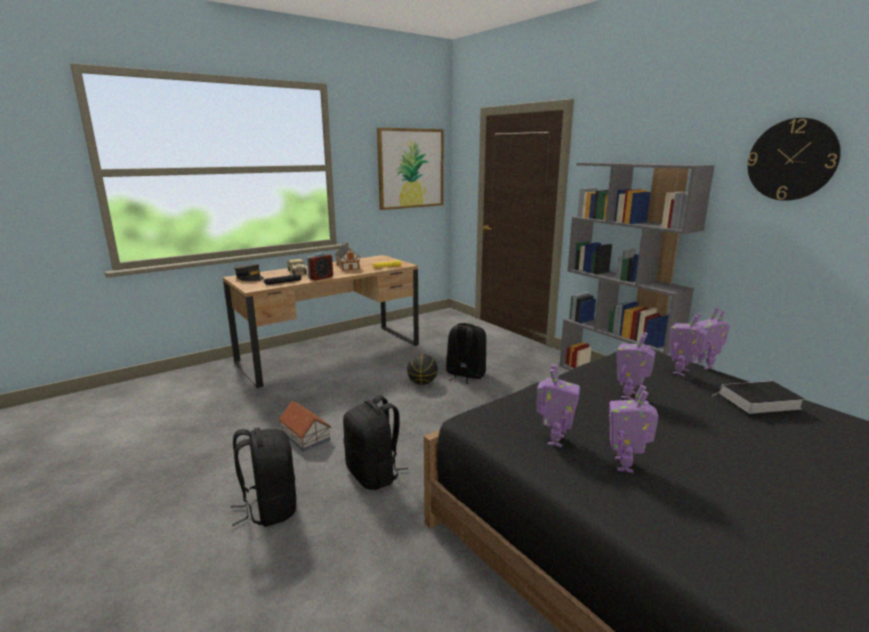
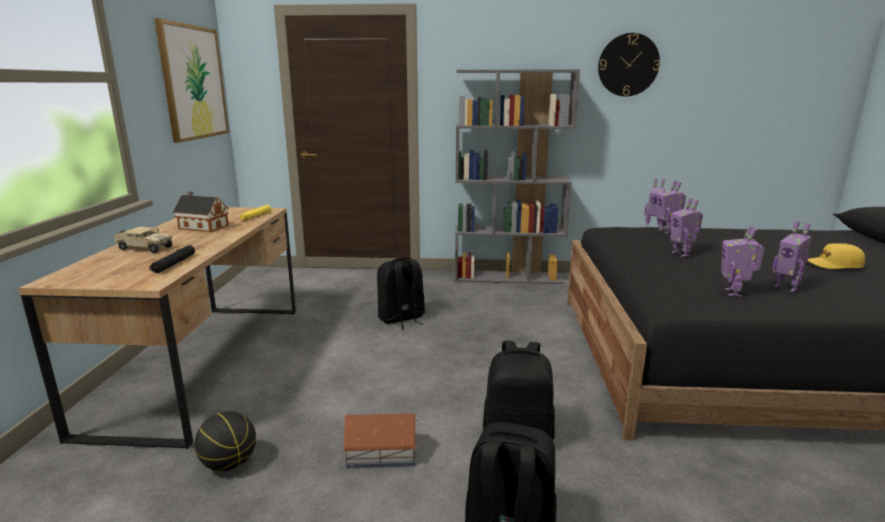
camera: 50 degrees left, 0 degrees up
grey cap [234,264,264,281] -> none
alarm clock [307,253,333,281] -> none
basketball [407,354,438,385] -> basketball moved to [195,411,256,471]
toy robot [536,364,580,447] -> toy robot turned 135 degrees counterclockwise [721,226,765,297]
book [713,381,805,414] -> none
none -> yellow cap [807,243,865,269]

